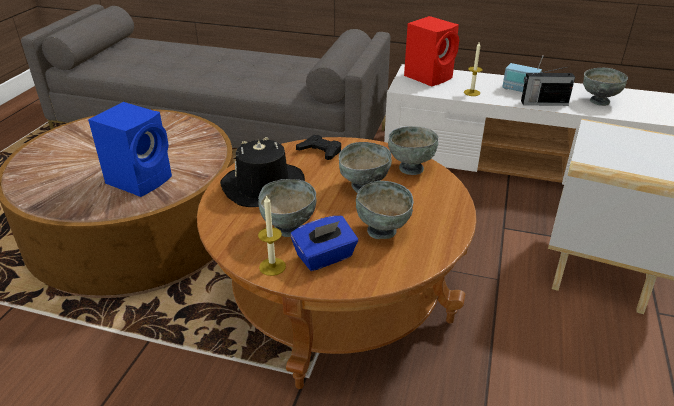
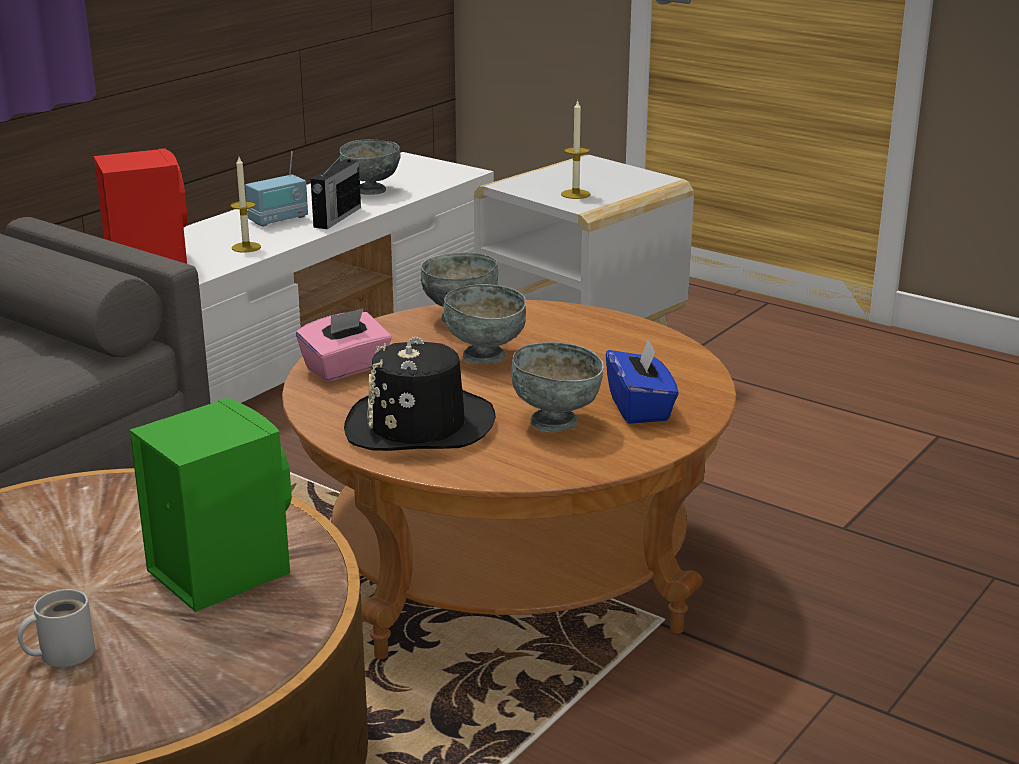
camera: 70 degrees left, 10 degrees down
blue speaker [88,102,172,197] -> green speaker [130,398,292,612]
candle [258,195,286,276] -> candle moved to [561,100,590,199]
black game controller [296,135,341,160] -> pink tissue box [296,308,392,382]
grey bowl [356,181,414,239] -> none
none -> white mug [18,589,95,667]

